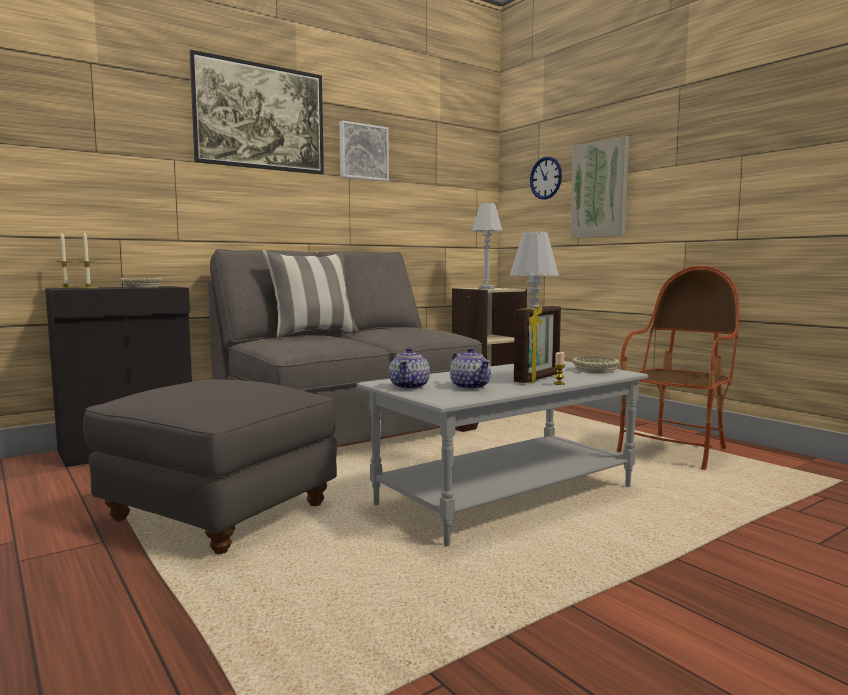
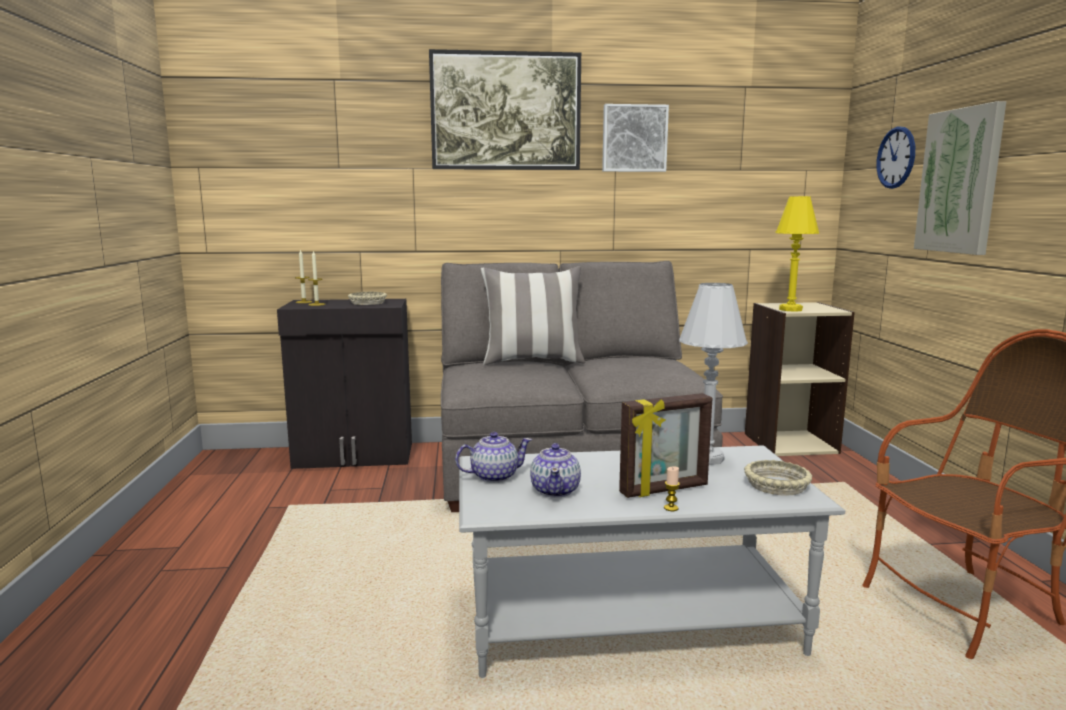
camera: 30 degrees right, 5 degrees up
grey ottoman [83,379,337,554] -> none
teapot [389,347,430,389] -> teapot turned 150 degrees counterclockwise [455,432,532,483]
white table lamp [472,203,503,289] -> yellow table lamp [775,196,819,312]

